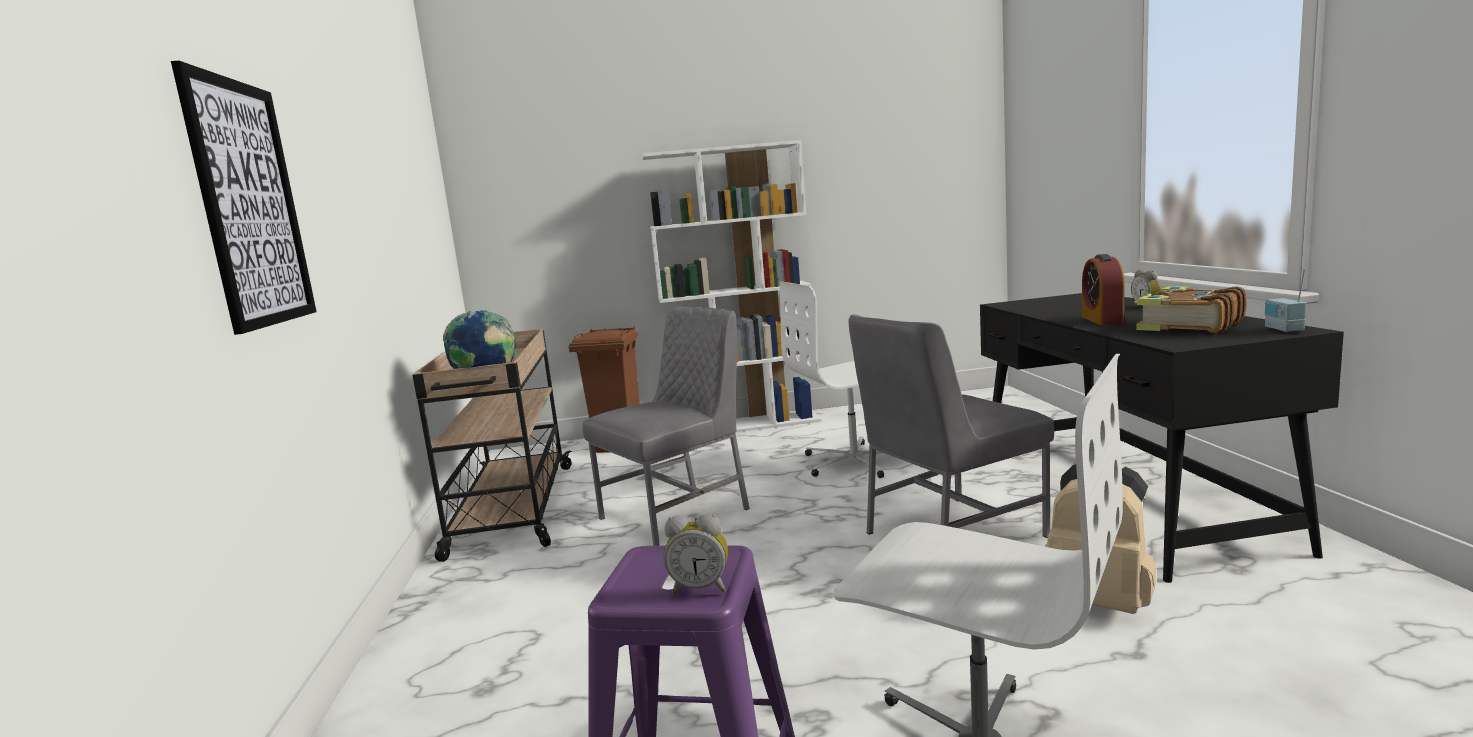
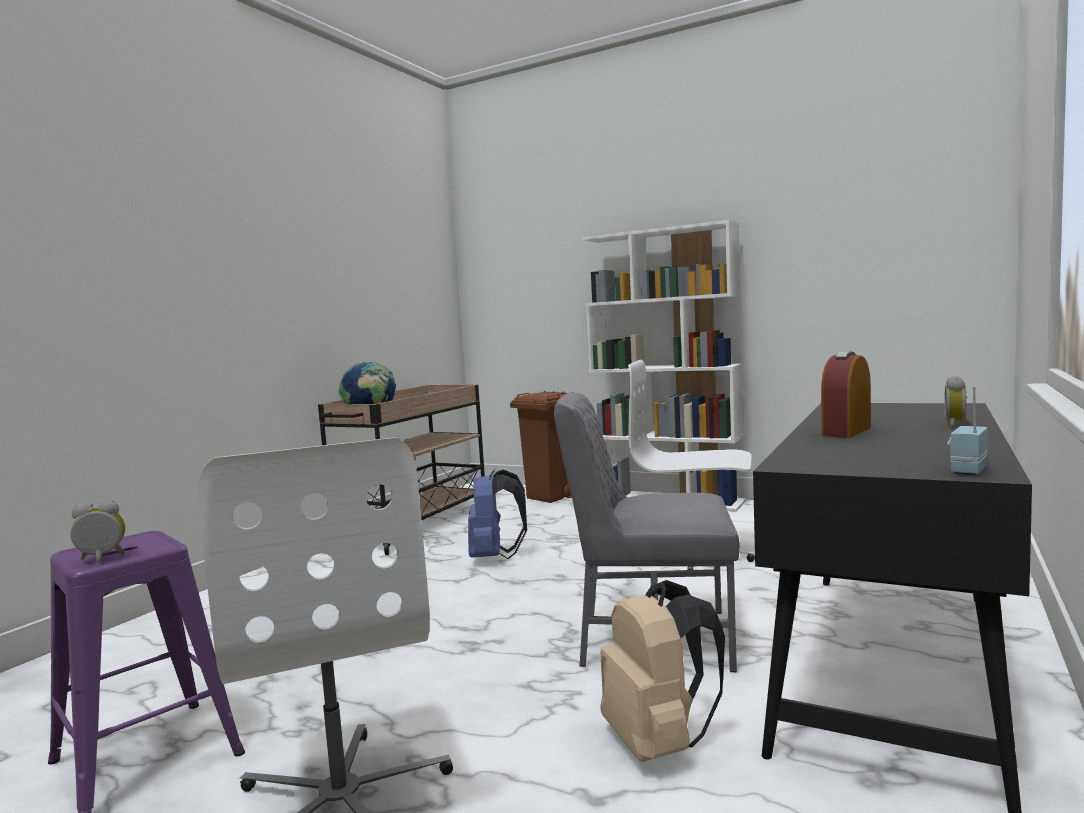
camera: 35 degrees right, 5 degrees down
picture [171,61,317,335] -> none
grey chair [583,306,750,546] -> blue backpack [468,469,527,559]
alarm clock [664,514,728,594] -> alarm clock turned 120 degrees clockwise [70,500,125,562]
book [1134,286,1247,333] -> none

